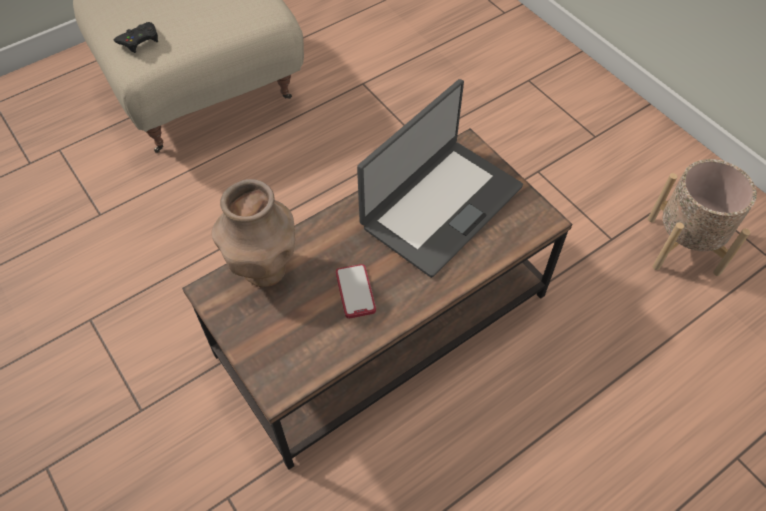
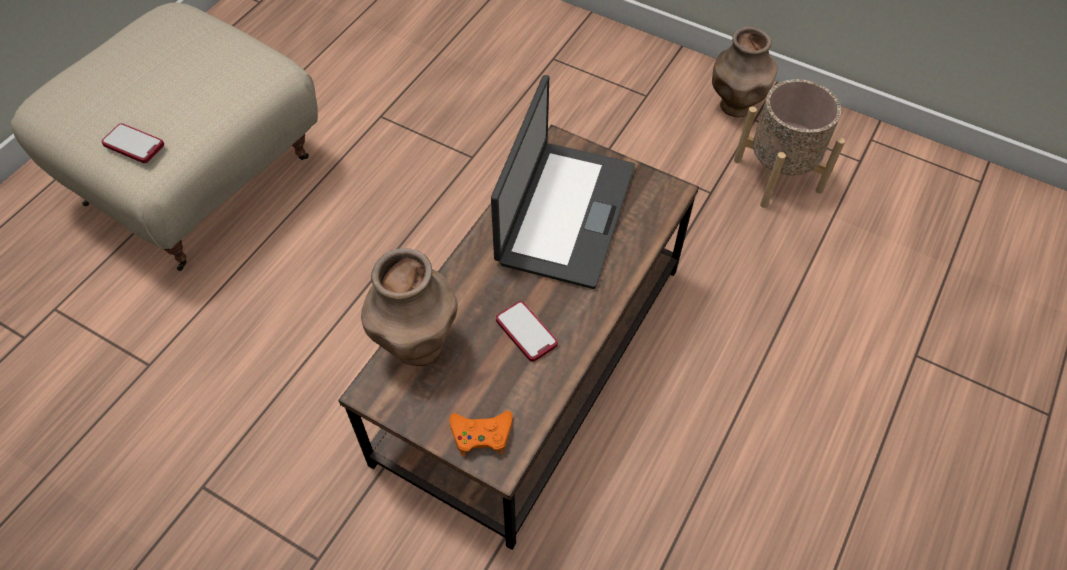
camera: 25 degrees left, 0 degrees up
black game controller [114,22,158,53] -> phone [102,123,164,163]
none -> orange game controller [450,411,513,456]
none -> brown vase [712,26,777,117]

